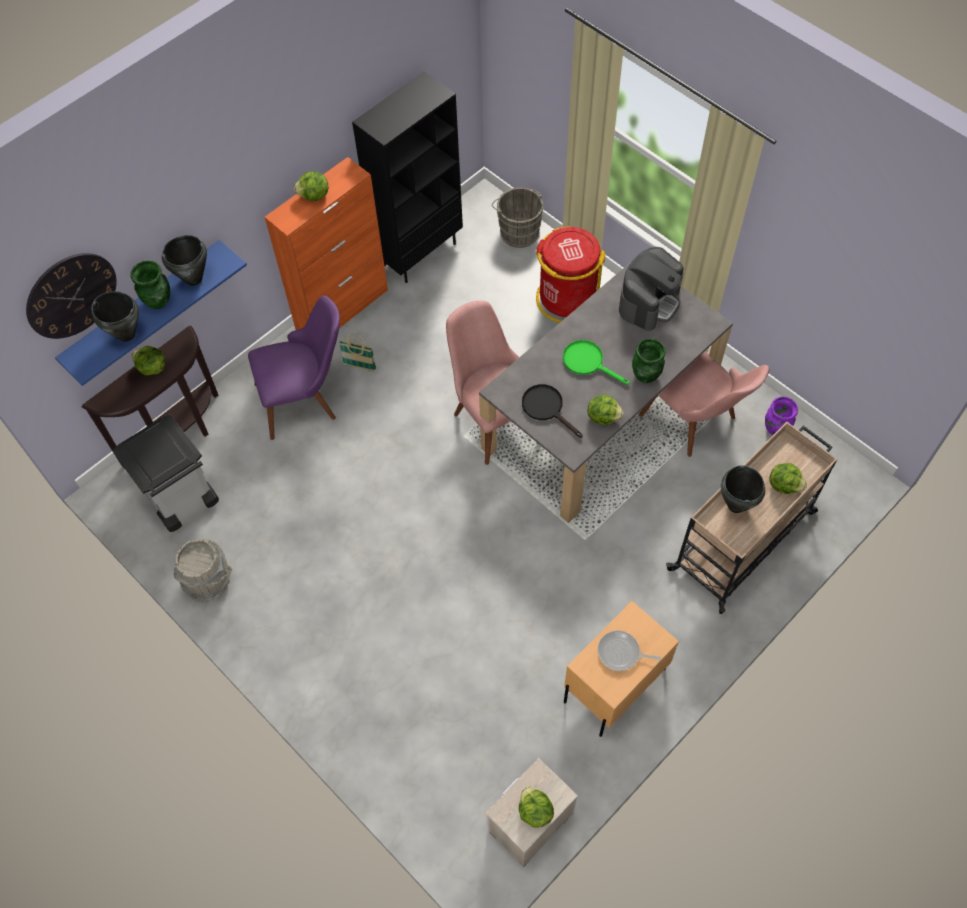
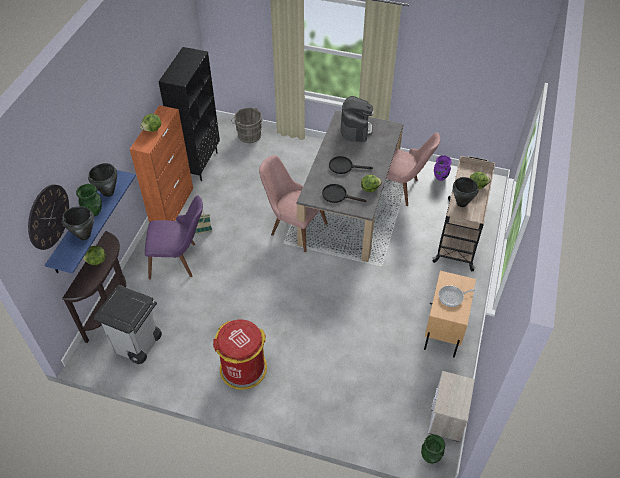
camera: 30 degrees left, 10 degrees down
grey bucket [174,539,232,602] -> none
purple chair [248,295,340,440] -> purple chair turned 45 degrees clockwise [145,196,203,279]
lettuce [519,786,554,828] -> none
red trash can [536,226,605,323] -> red trash can moved to [213,319,267,390]
green frying pan [563,340,629,385] -> black frying pan [329,156,373,174]
green vase [632,338,666,383] -> green vase moved to [421,434,445,464]

